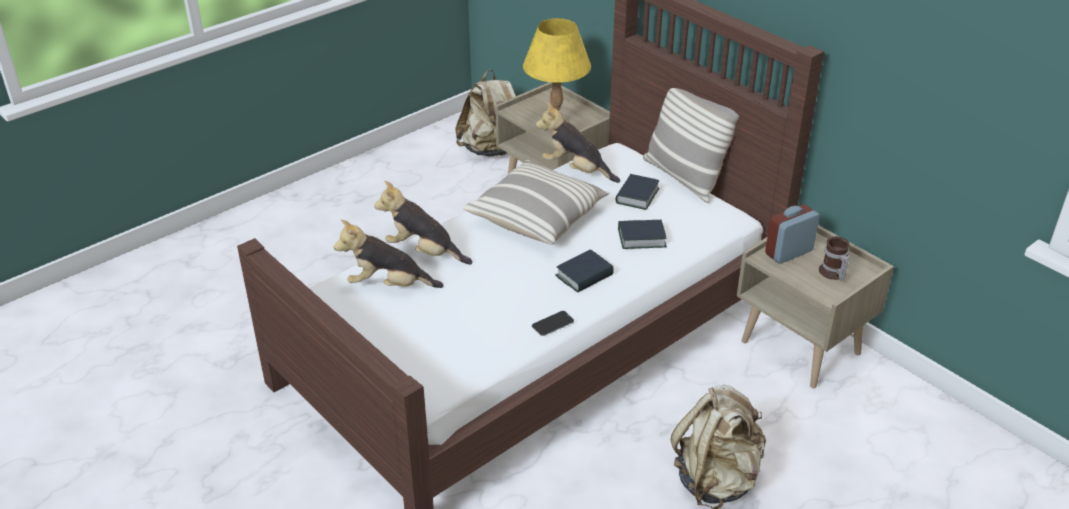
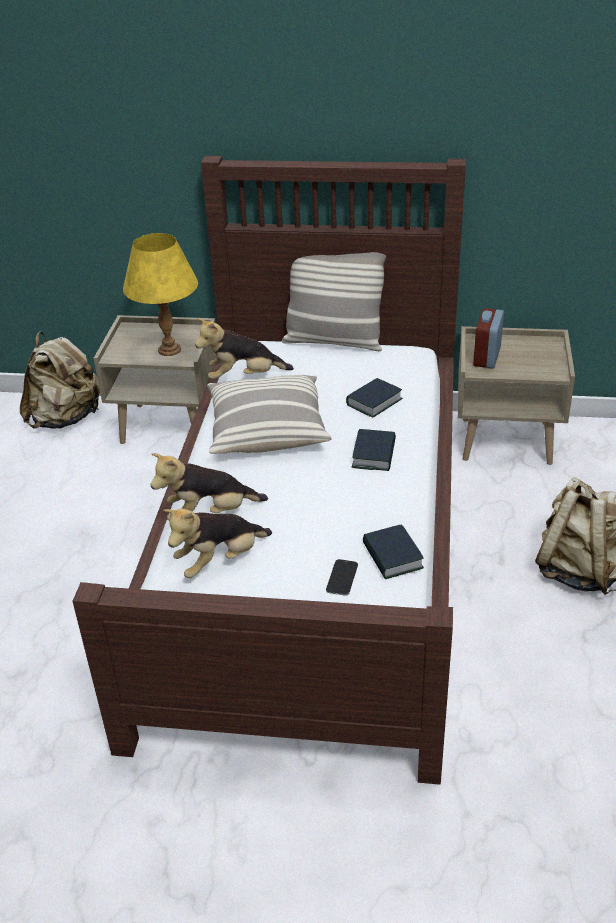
camera: 40 degrees left, 0 degrees up
phone [532,311,574,336] -> phone moved to [326,559,358,596]
book [616,174,660,210] -> book moved to [363,524,424,579]
mug [819,236,850,281] -> none

